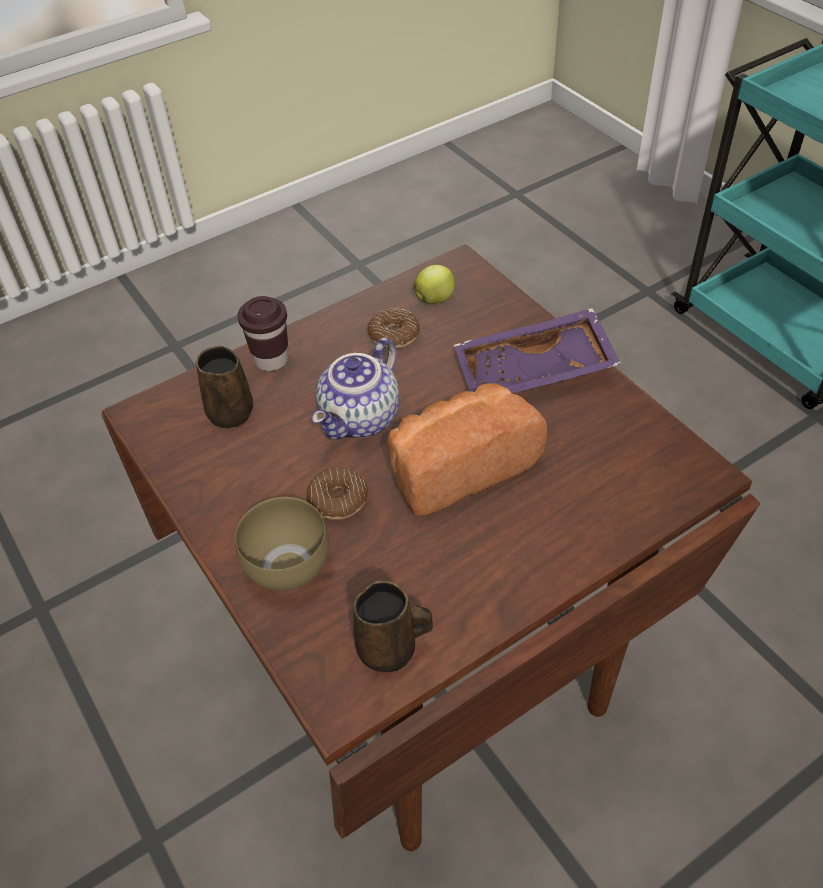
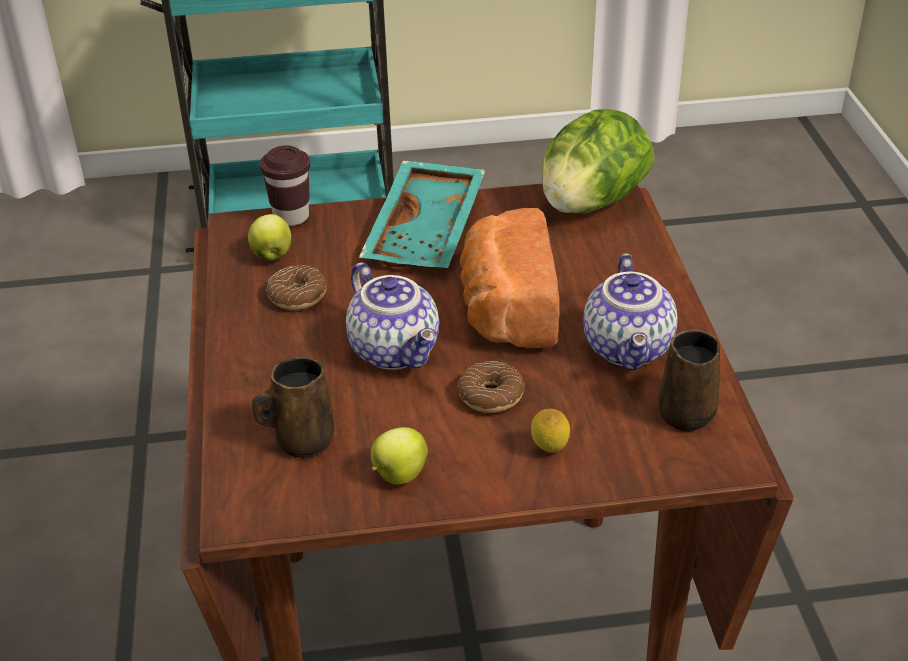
camera: 65 degrees left, 10 degrees down
brown bowl [235,497,329,591] -> lemon [531,409,570,453]
brown cup [237,296,288,371] -> brown cup moved to [260,146,310,226]
purple tray [454,308,621,393] -> turquoise tray [359,160,486,268]
none -> apple [371,427,428,484]
none -> lettuce [542,109,655,214]
none -> teapot [583,253,677,370]

